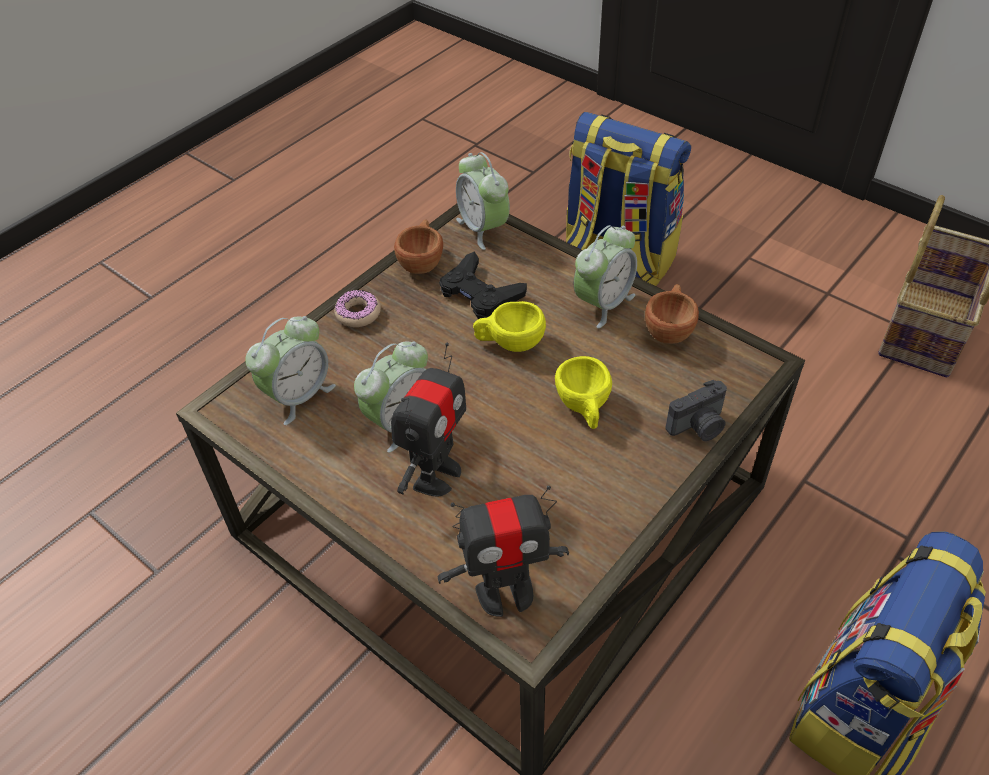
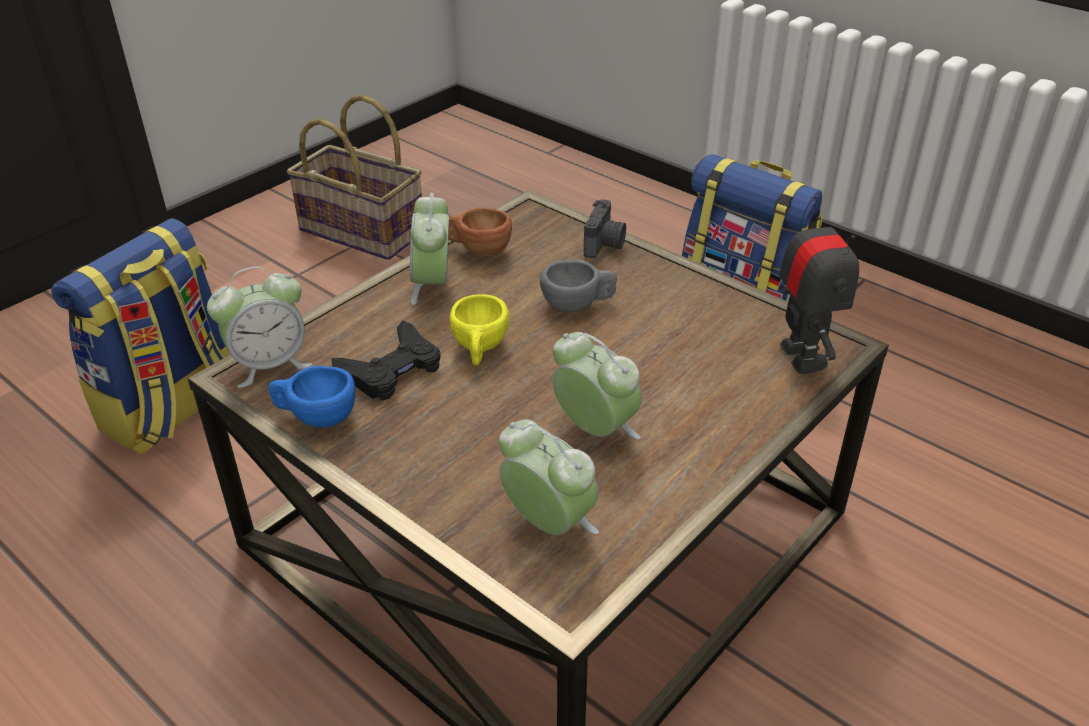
camera: 90 degrees left, 10 degrees down
donut [334,290,381,327] -> none
toy robot [391,343,466,497] -> none
brown cup [394,220,443,274] -> blue cup [269,366,355,428]
yellow cup [555,356,612,429] -> grey cup [540,260,617,312]
alarm clock [574,225,637,329] -> alarm clock turned 135 degrees counterclockwise [410,193,449,305]
camera [666,380,727,441] -> camera turned 45 degrees clockwise [584,199,626,258]

